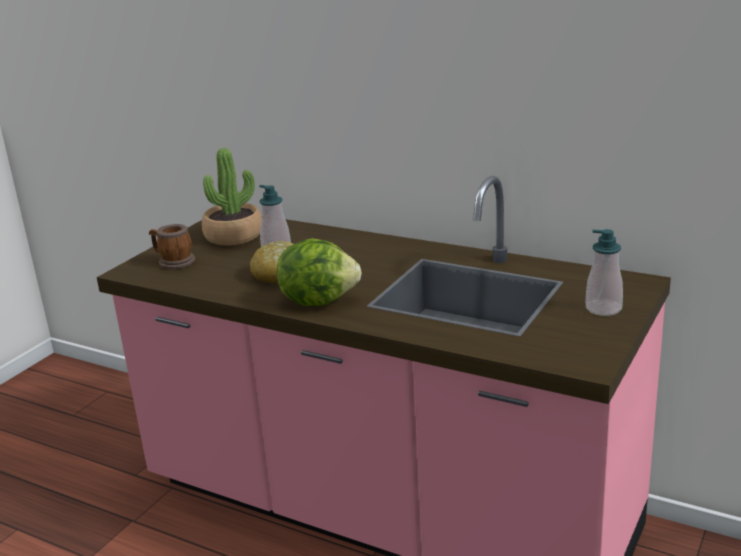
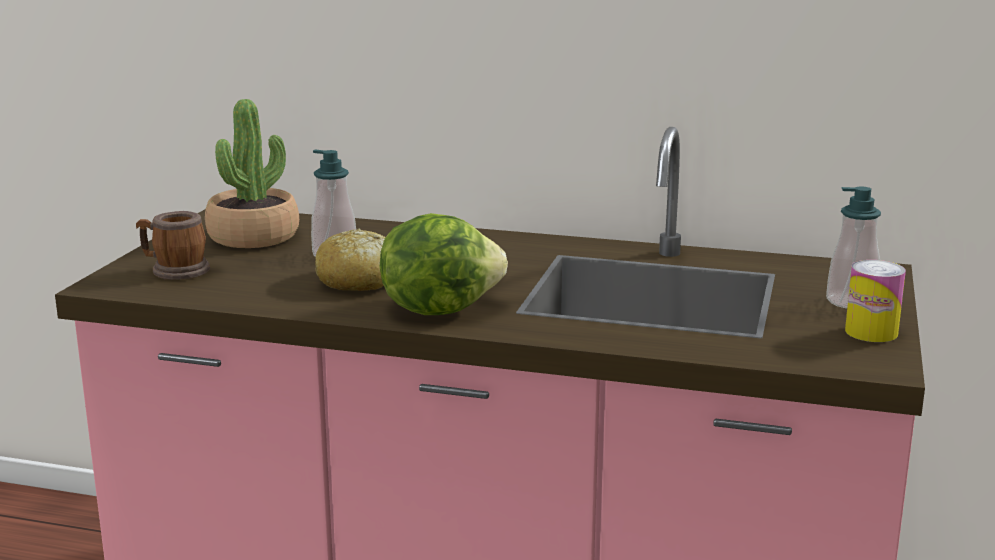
camera: 15 degrees left, 5 degrees down
none -> can [845,260,906,342]

